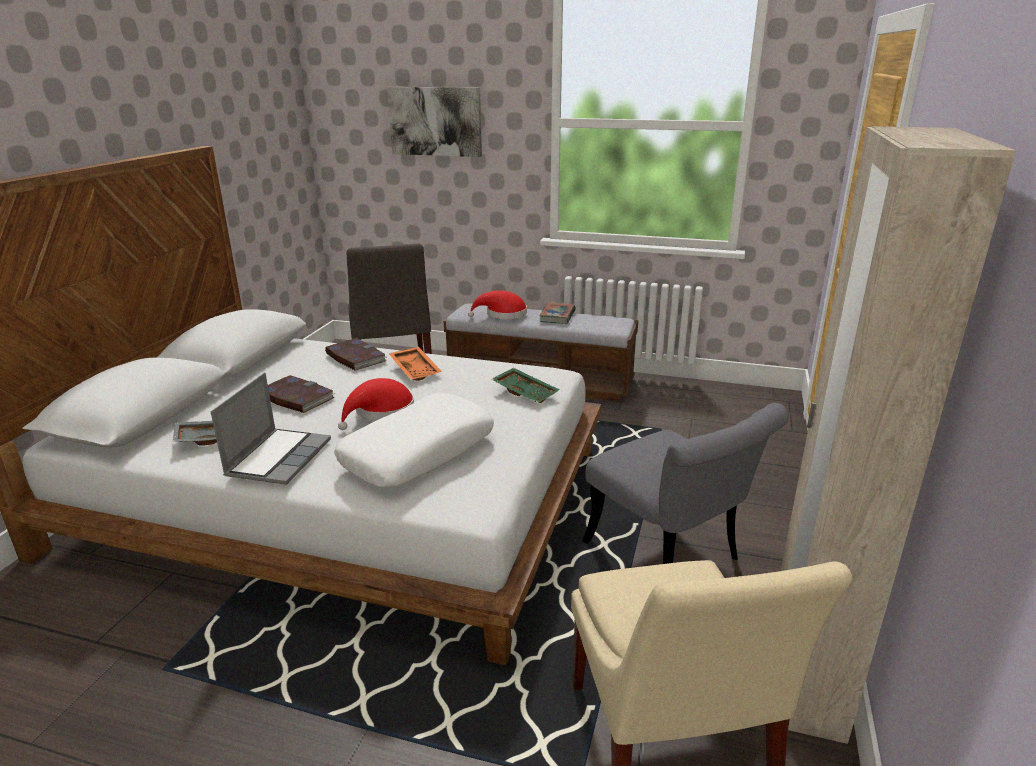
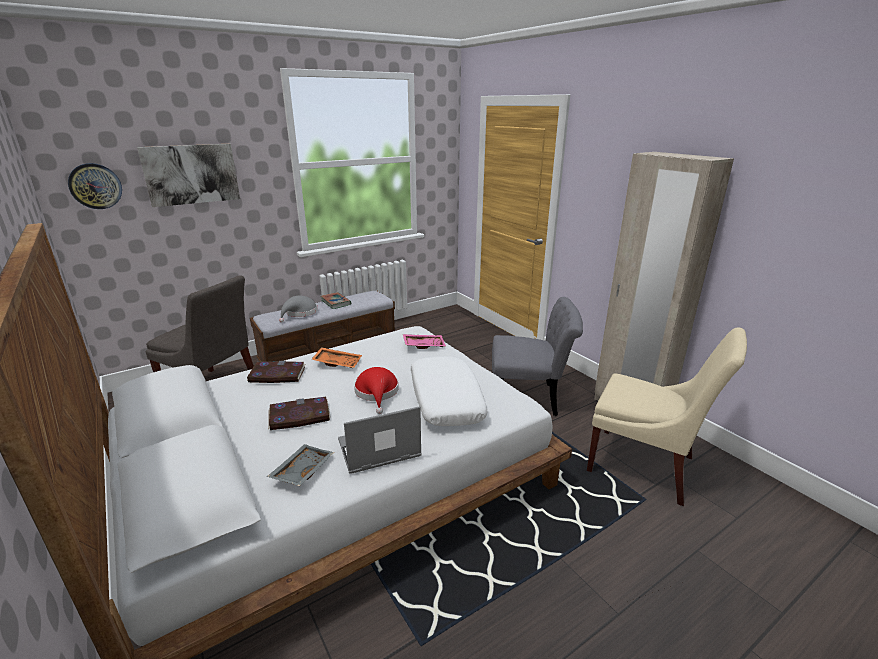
camera: 50 degrees left, 0 degrees up
laptop [210,373,331,485] -> laptop turned 75 degrees counterclockwise [338,406,422,474]
red hat [468,290,527,319] -> grey hat [279,296,318,323]
green tray [491,368,560,403] -> pink tray [403,334,446,349]
none -> wall clock [68,163,122,209]

